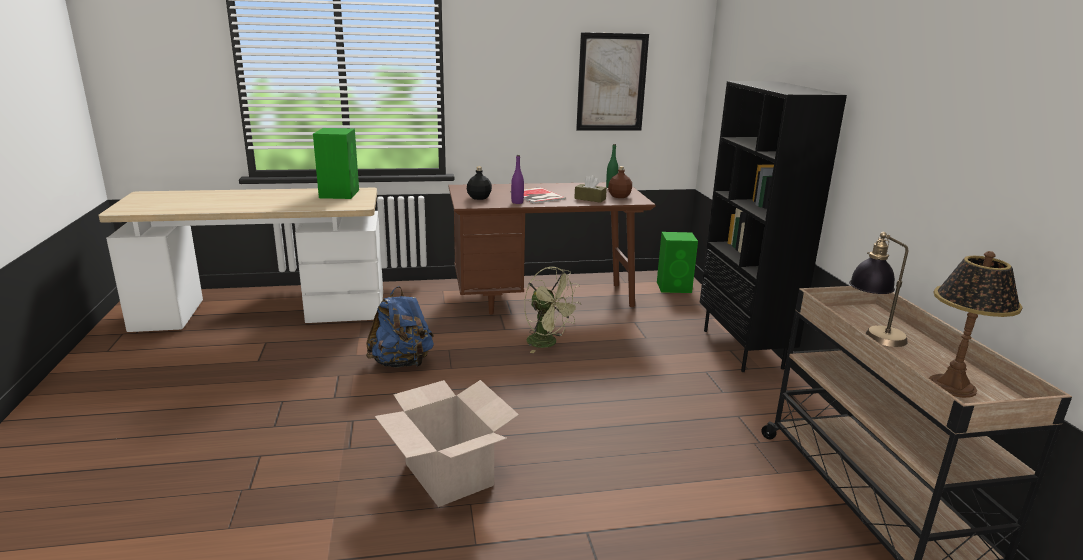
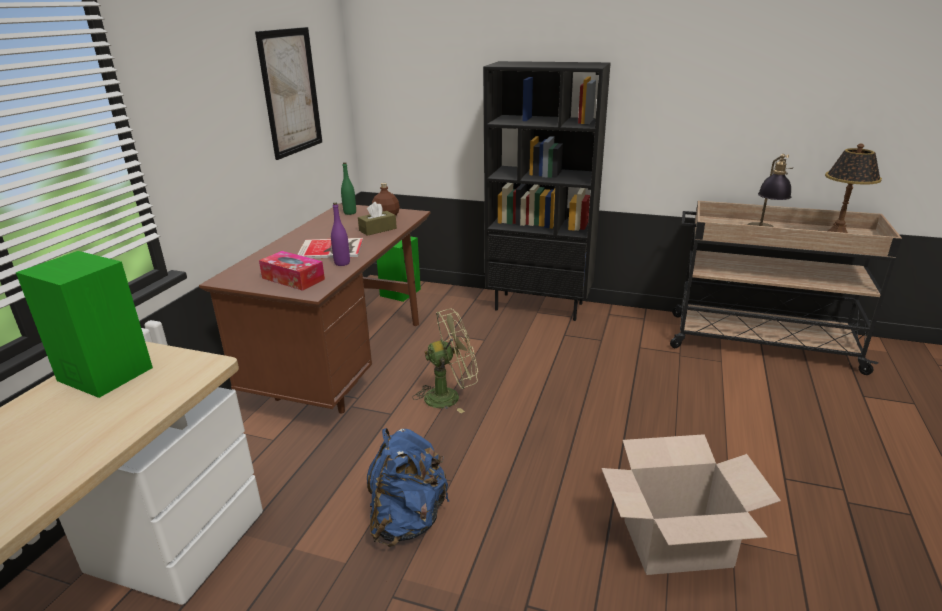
camera: 60 degrees left, 5 degrees up
black bottle [467,167,492,200] -> tissue box [259,251,325,291]

